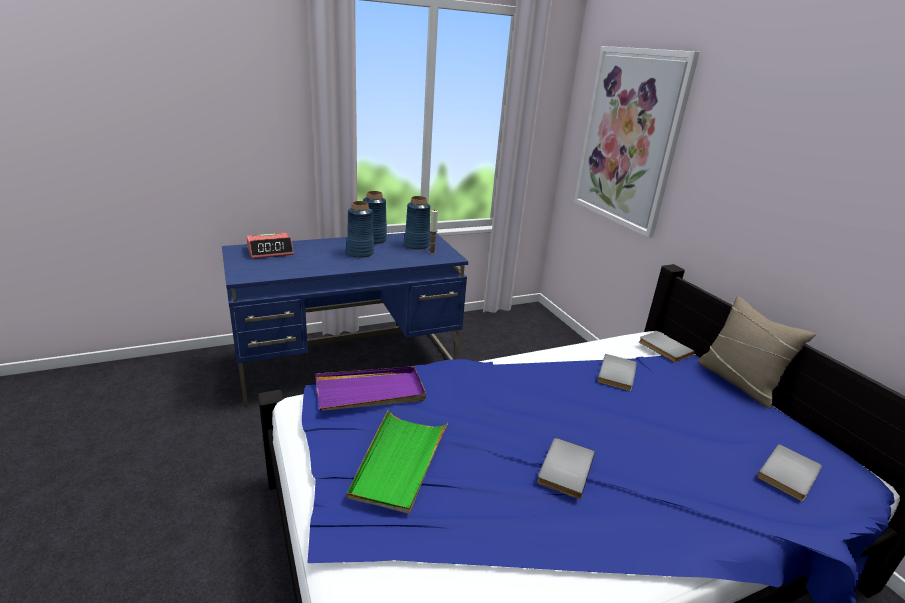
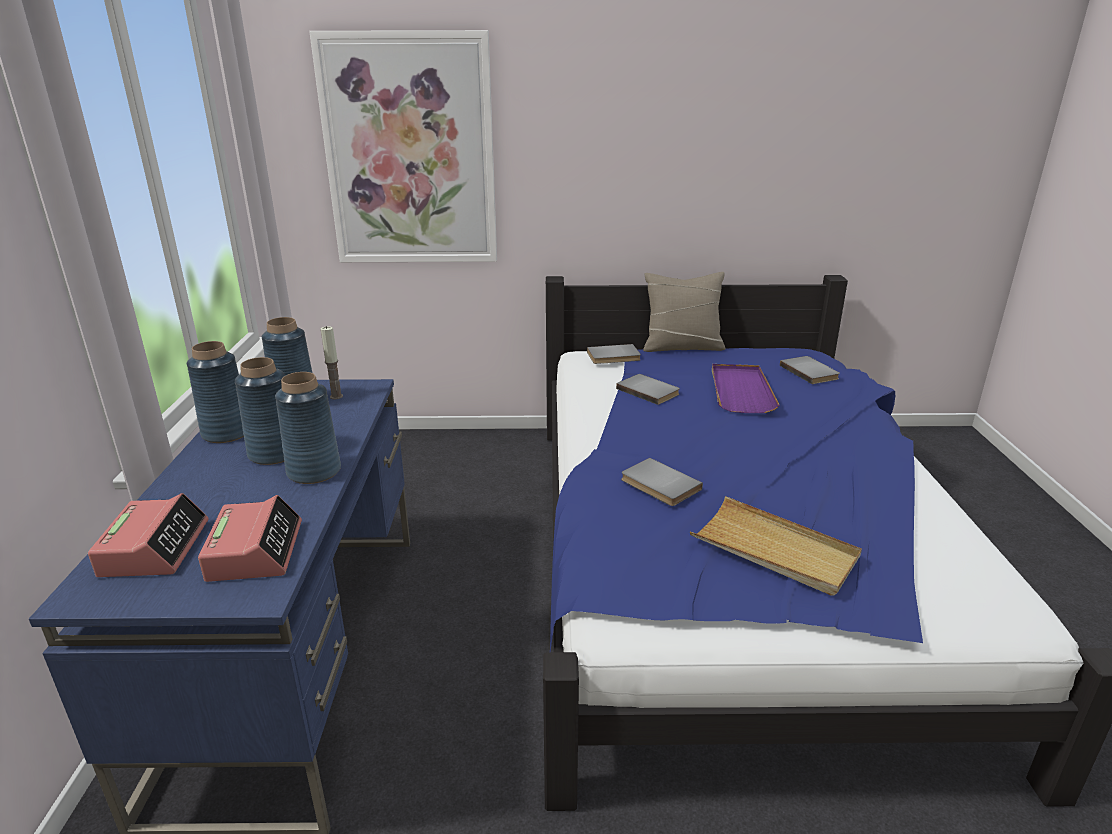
camera: 65 degrees left, 0 degrees up
purple tray [315,366,426,411] -> purple tray moved to [712,364,780,413]
green tray [347,409,448,514] -> beige tray [690,496,862,596]
grey book [537,438,595,499] -> grey book moved to [621,458,703,506]
none -> alarm clock [198,495,302,582]
none -> blue vase [275,372,341,484]

